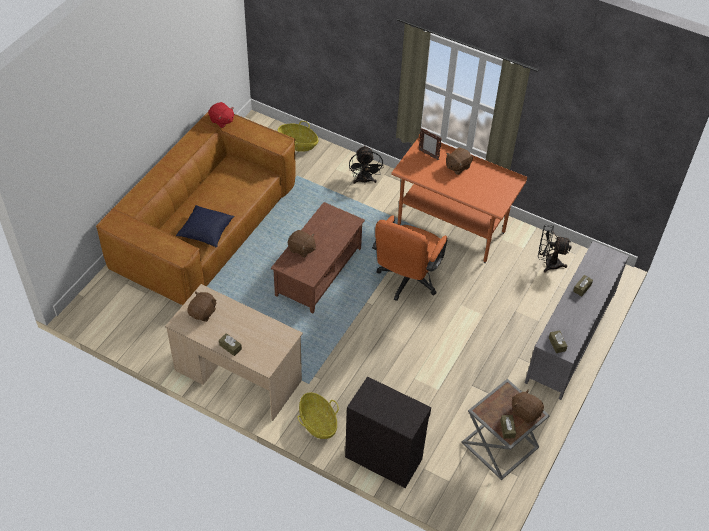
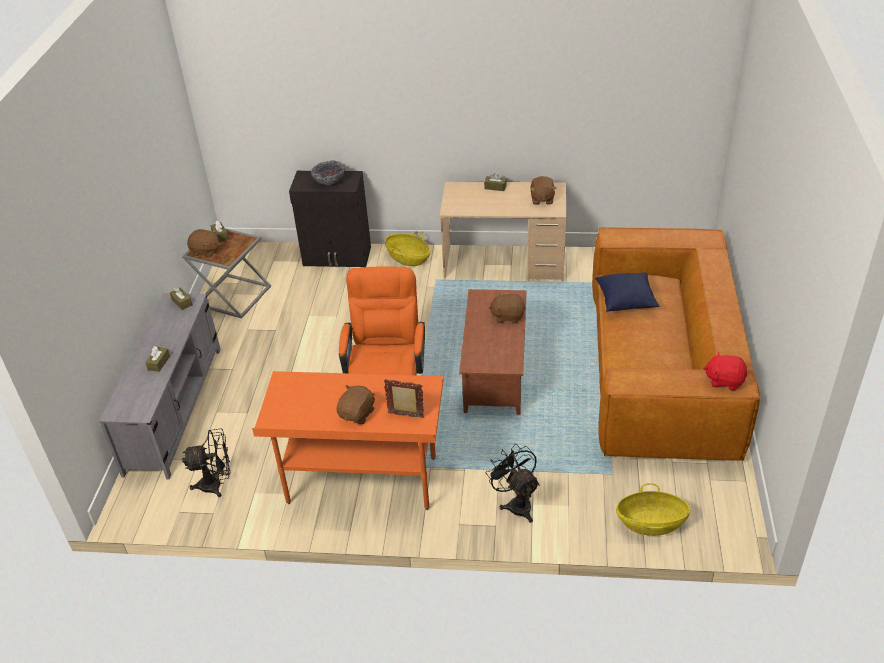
camera: 160 degrees right, 10 degrees down
none -> bowl [311,160,345,185]

